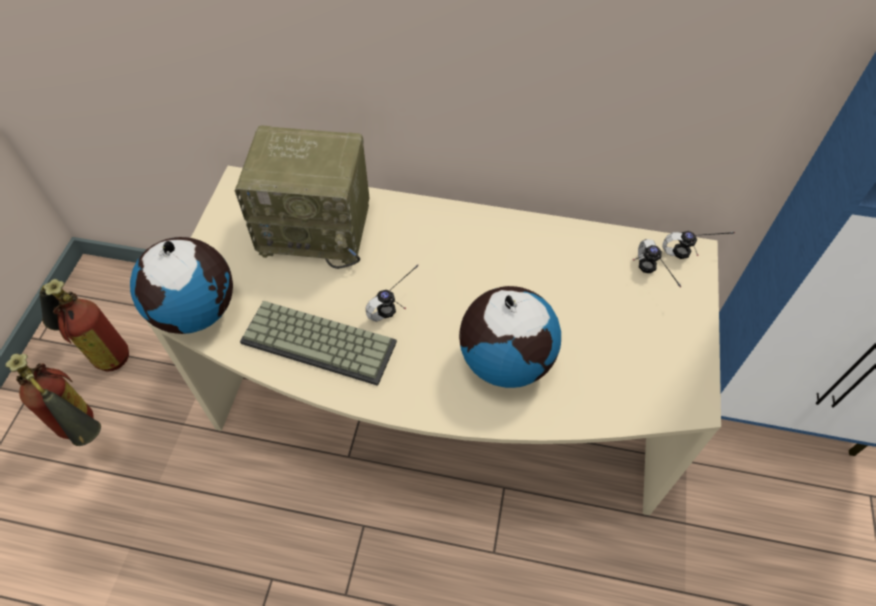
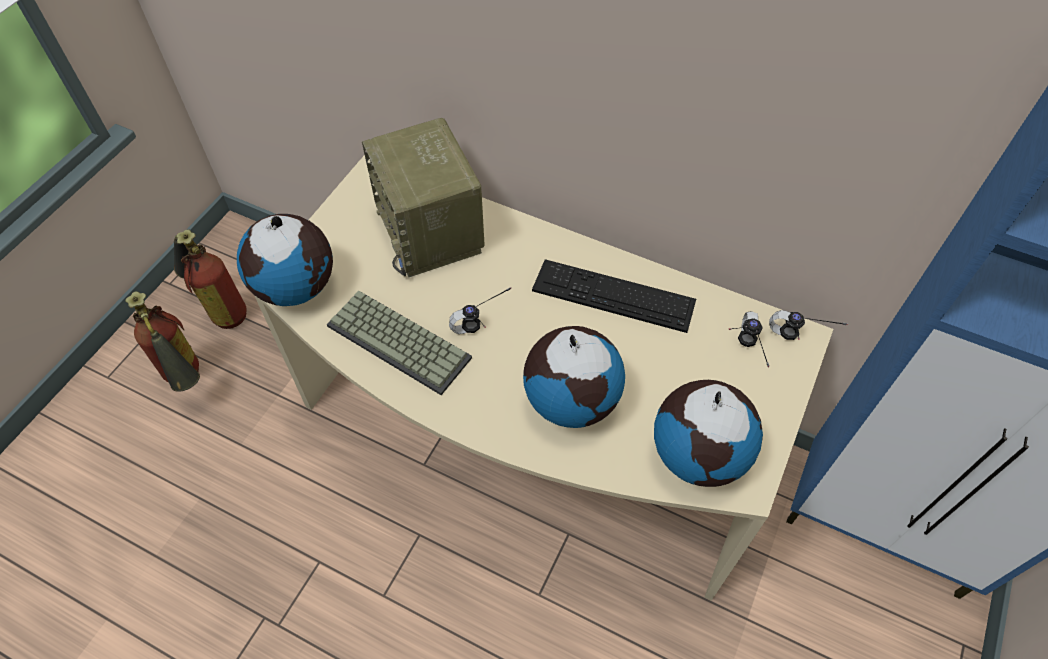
camera: 15 degrees right, 0 degrees up
radio [235,125,369,269] -> radio turned 45 degrees clockwise [362,118,485,277]
none -> keyboard [532,259,696,333]
none -> globe [654,380,763,487]

